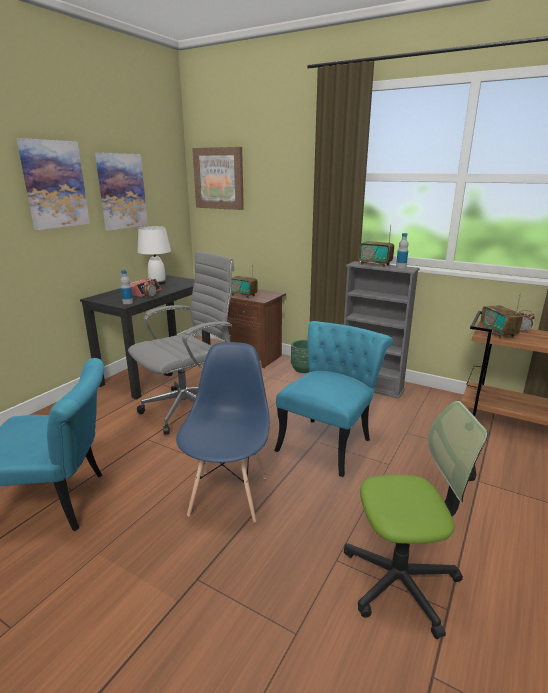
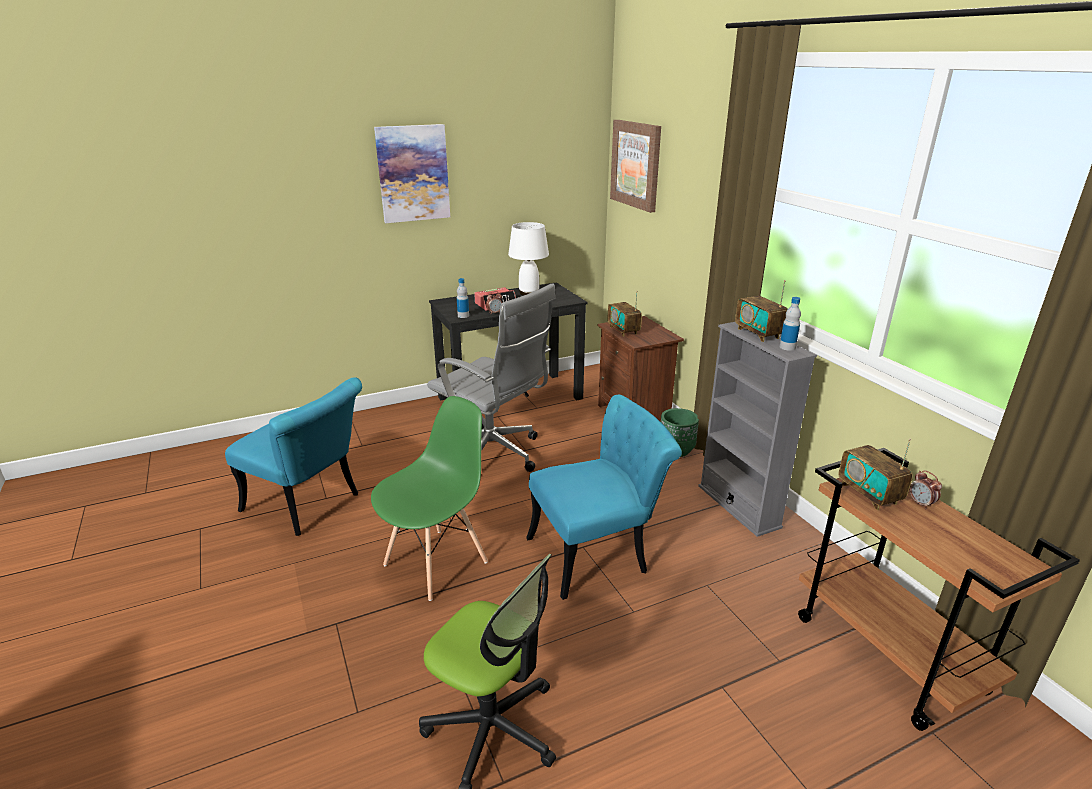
camera: 35 degrees right, 5 degrees up
picture [95,153,148,231] -> none
grey office chair [128,251,234,435] -> grey office chair turned 45 degrees clockwise [427,283,556,472]
blue chair [176,342,270,523] -> green chair [371,396,488,601]
radio [480,293,523,339] -> radio turned 45 degrees counterclockwise [839,438,913,510]

